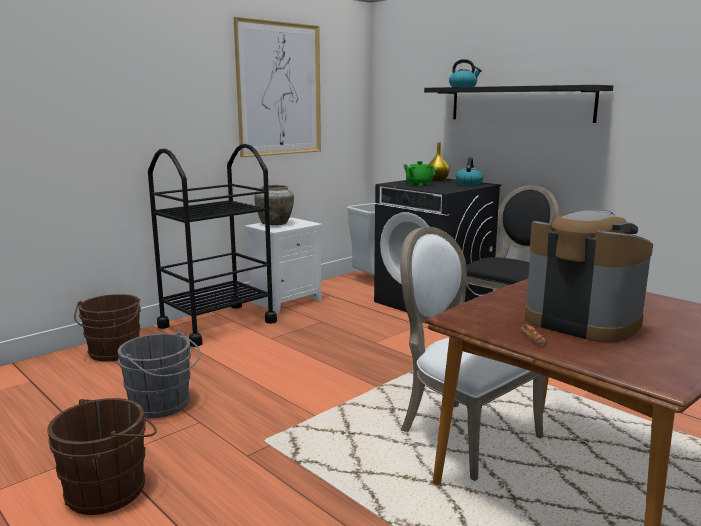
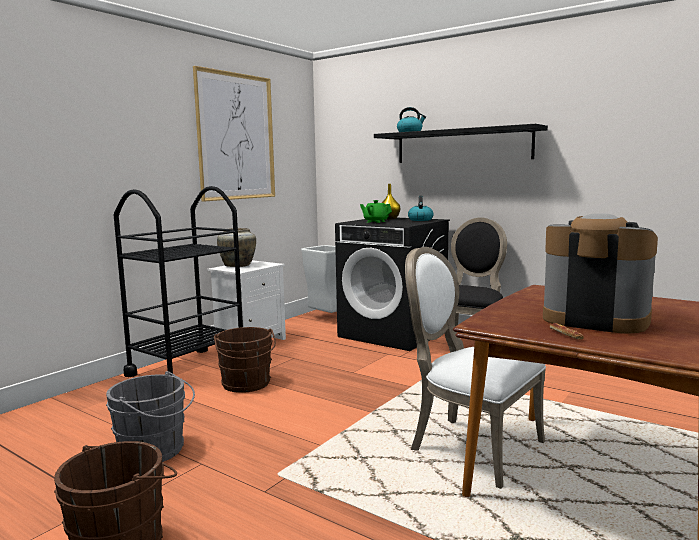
camera: 10 degrees left, 5 degrees down
brown bucket [74,294,140,362] -> brown bucket moved to [214,327,276,393]

